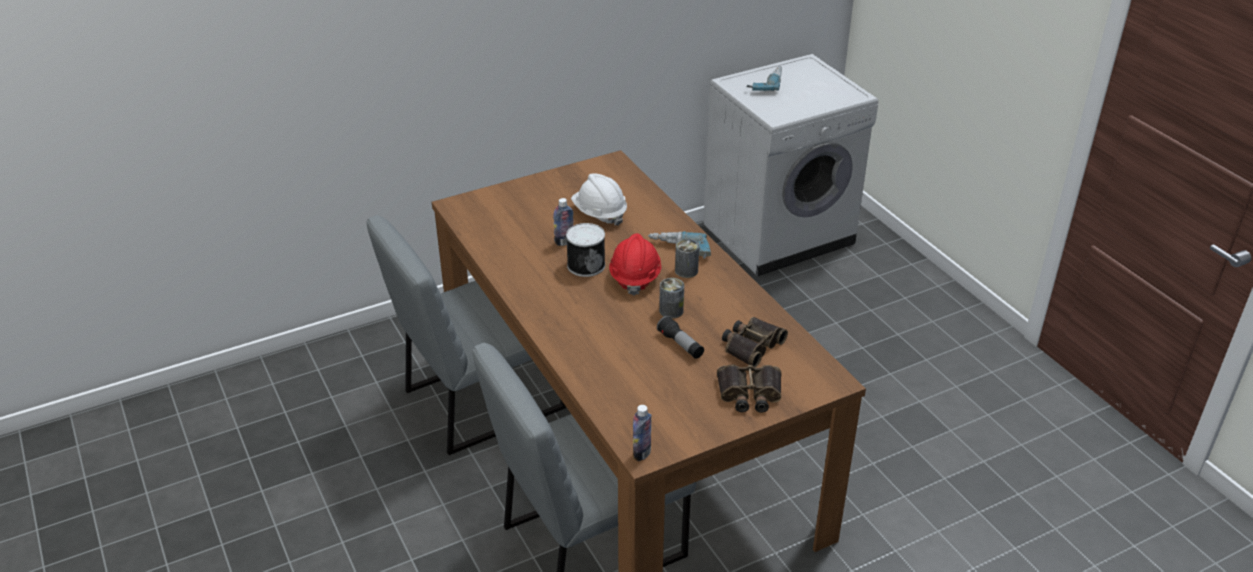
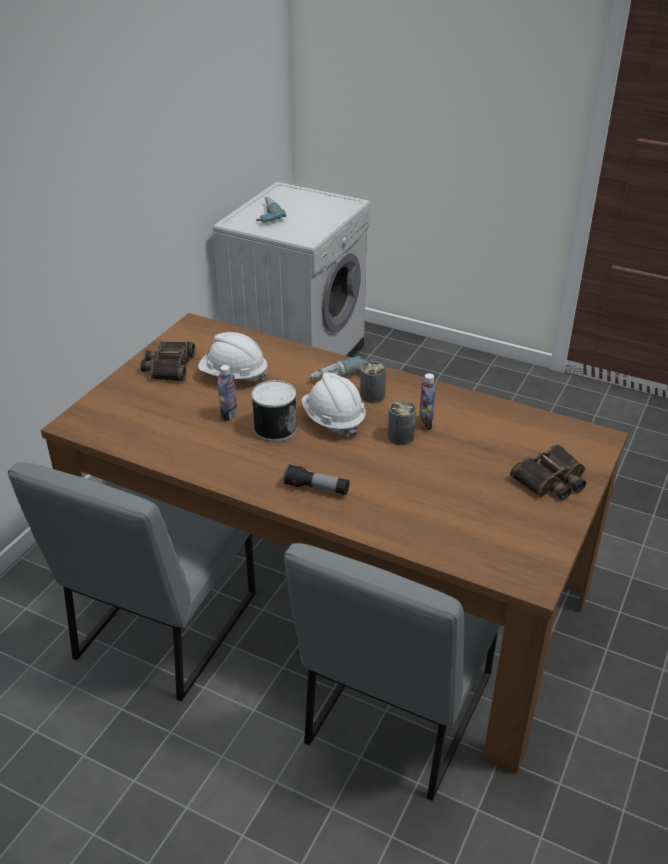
camera: 35 degrees left, 0 degrees up
red hard hat [609,233,661,296] -> white hard hat [302,372,365,438]
bottle [633,405,651,461] -> bottle moved to [419,373,436,430]
flashlight [657,316,704,359] -> flashlight moved to [283,464,350,495]
binoculars [722,317,788,367] -> binoculars moved to [141,342,195,381]

